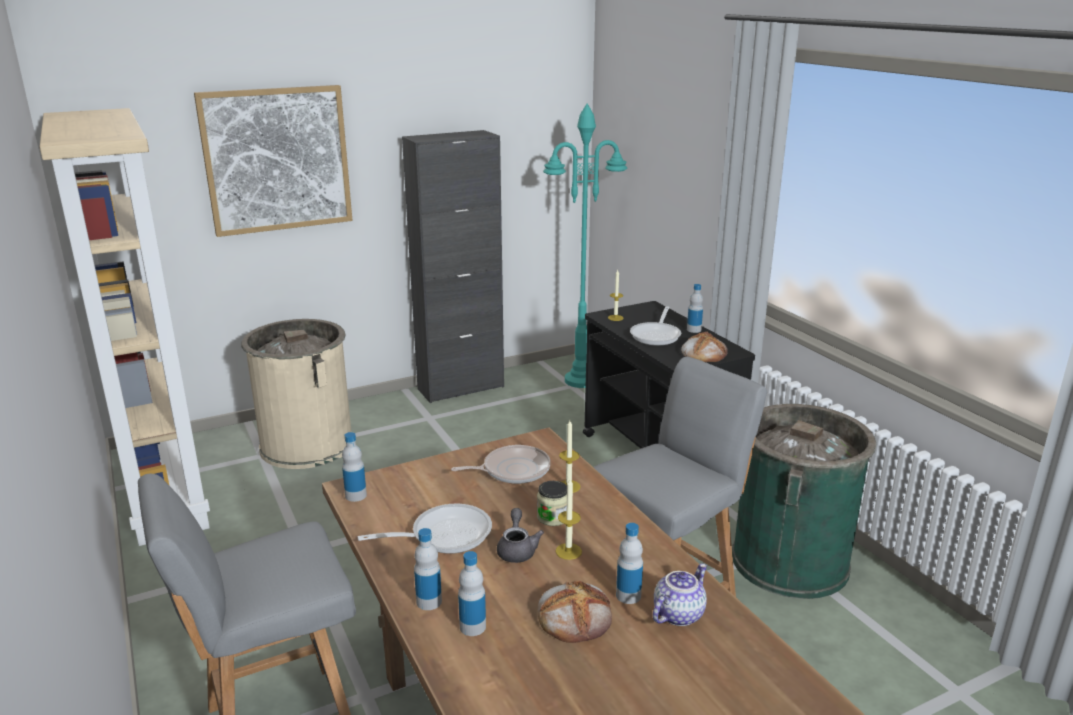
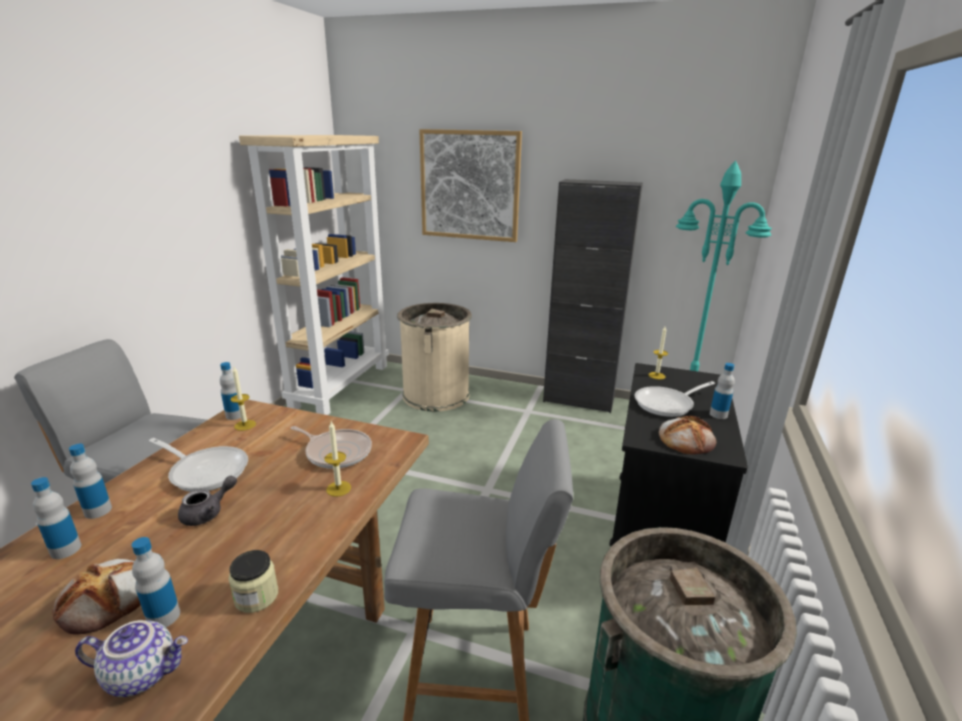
camera: 45 degrees right, 0 degrees up
jar [537,481,567,526] -> jar moved to [229,550,278,613]
candle [555,479,582,560] -> candle moved to [230,367,256,431]

